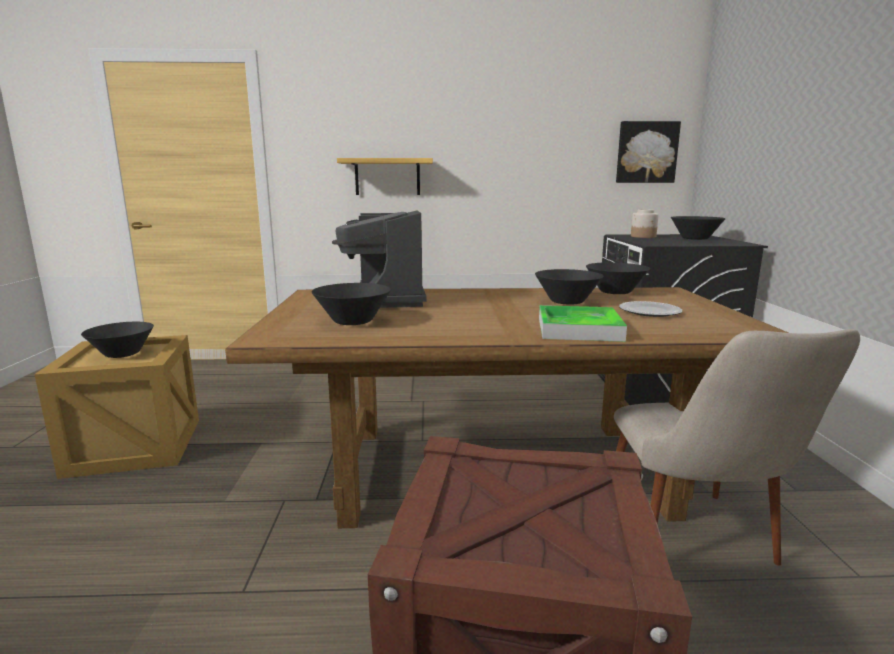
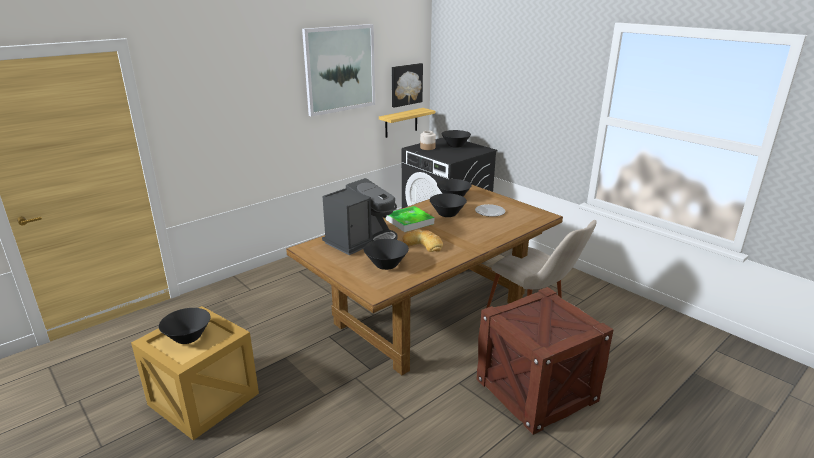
camera: 40 degrees left, 10 degrees up
coffee machine [332,211,427,308] -> coffee machine turned 90 degrees counterclockwise [322,178,398,255]
shelf [337,158,433,195] -> shelf moved to [379,108,435,138]
tray [539,305,627,342] -> tray moved to [386,206,434,232]
none -> picture [302,24,375,117]
none -> bread [402,229,443,252]

